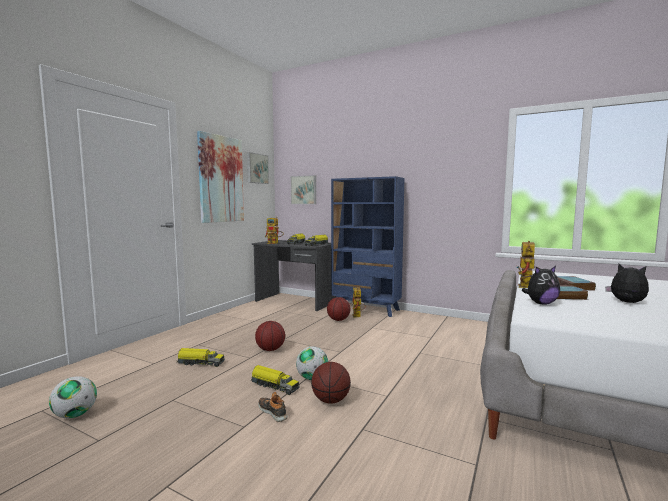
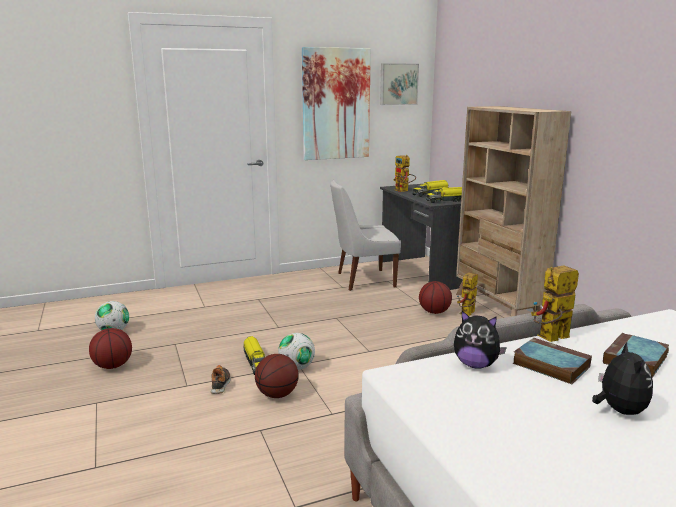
camera: 40 degrees right, 10 degrees up
toy truck [176,348,225,367] -> none
basketball [255,321,285,351] -> basketball moved to [89,328,132,369]
picture [291,175,316,204] -> none
blue bookcase [331,176,404,317] -> beige bookcase [456,106,571,317]
none -> white chair [330,180,401,291]

